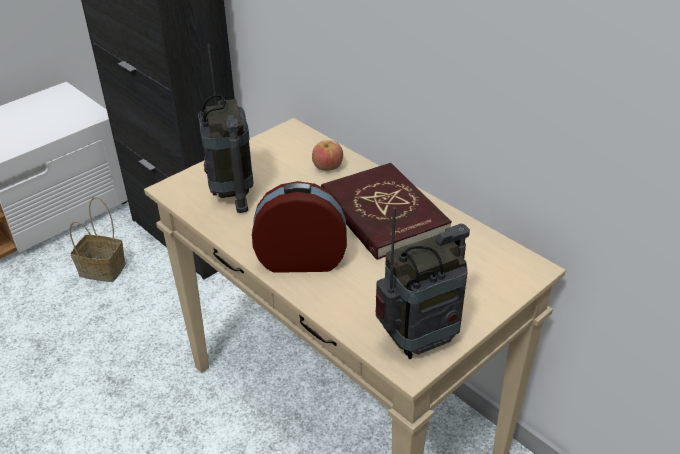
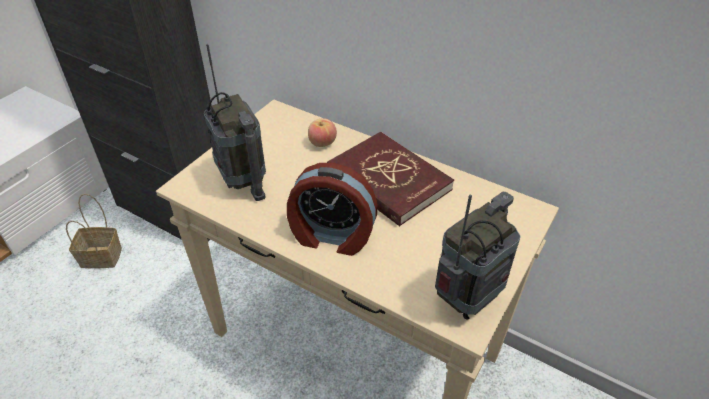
camera: 15 degrees left, 5 degrees up
alarm clock [252,181,347,273] -> alarm clock turned 150 degrees counterclockwise [287,163,377,256]

